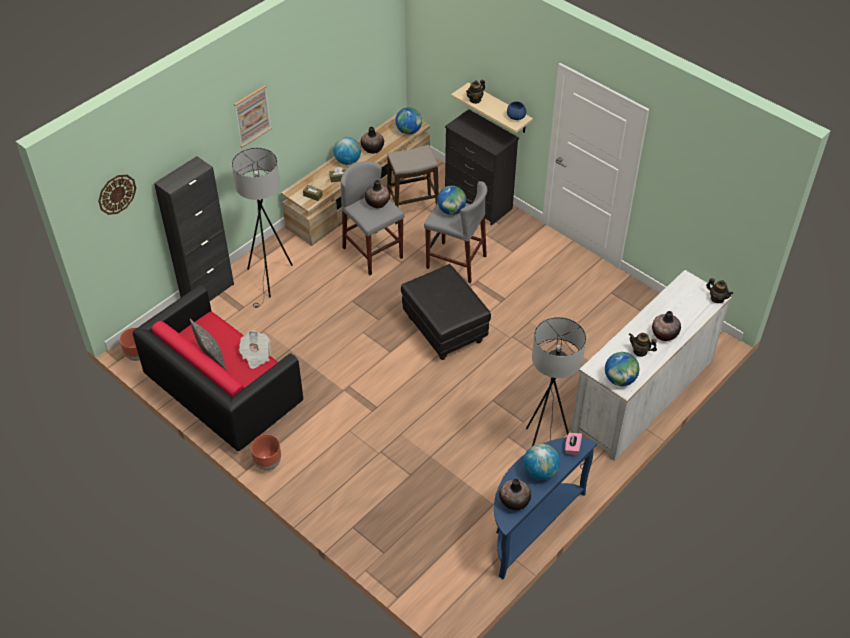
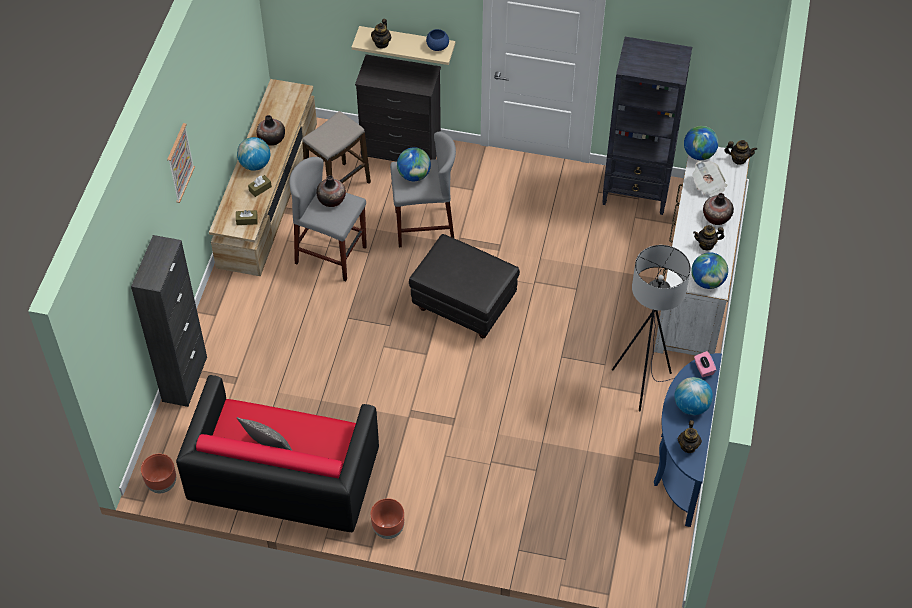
camera: 30 degrees left, 5 degrees up
wall clock [98,175,136,215] -> none
grey floor lamp [232,148,293,308] -> none
newspaper [239,330,270,369] -> newspaper moved to [692,161,727,197]
globe [395,107,422,134] -> globe moved to [684,126,719,160]
vase [499,479,531,510] -> teapot [677,420,702,453]
none -> black bookcase [602,37,692,215]

